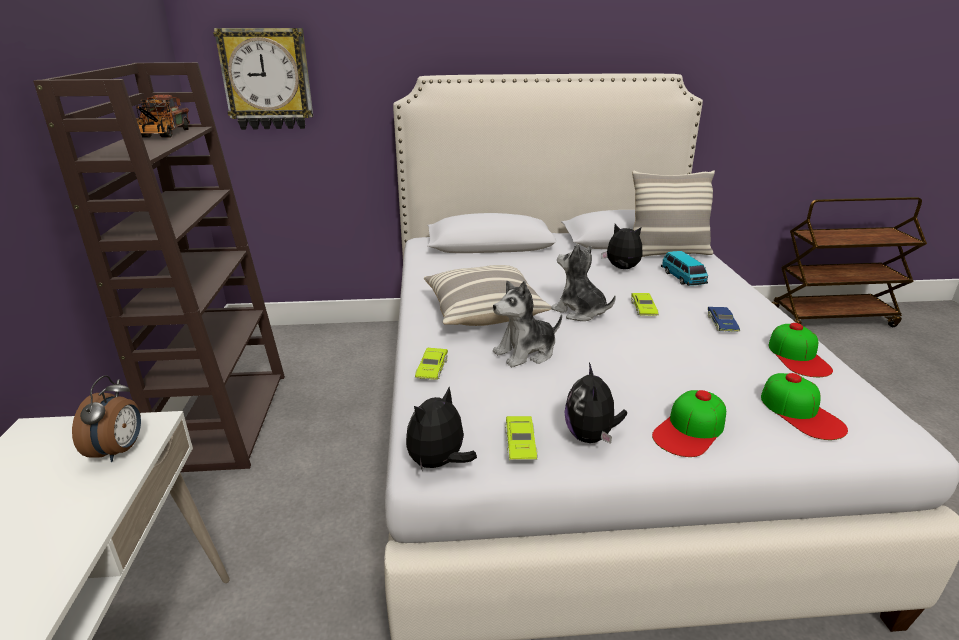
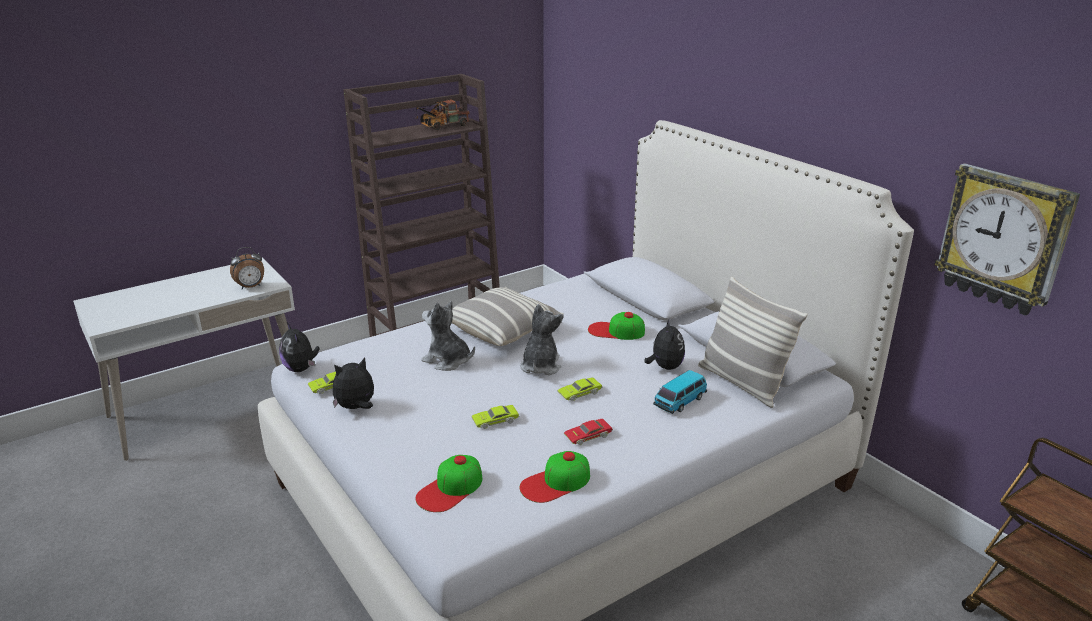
camera: 60 degrees right, 0 degrees up
wall clock [213,28,313,130] -> wall clock moved to [935,163,1080,316]
plush toy [406,387,477,472] -> plush toy turned 135 degrees counterclockwise [279,323,320,372]
green toy car [415,348,448,380] -> green toy car moved to [471,405,519,429]
cap [652,390,726,457] -> cap moved to [588,312,645,340]
blue toy car [707,307,740,332] -> red toy car [564,419,613,445]

